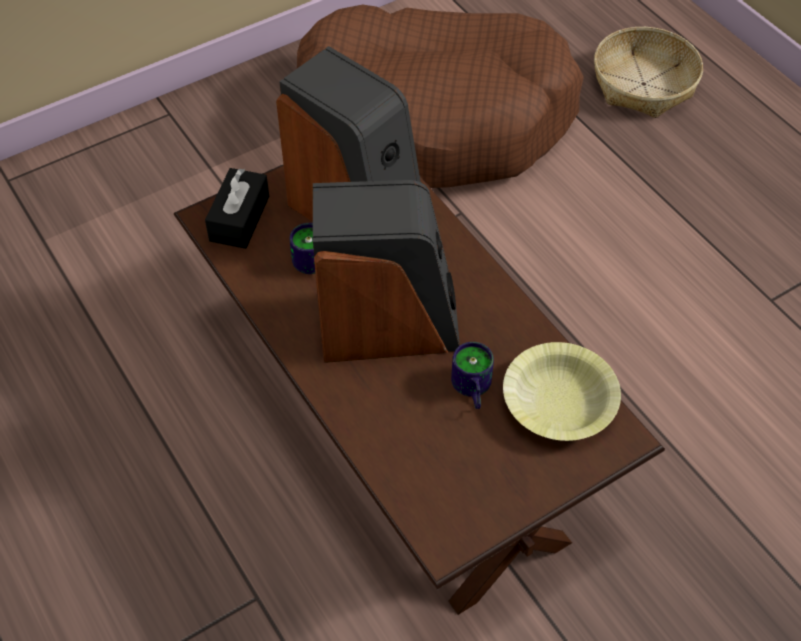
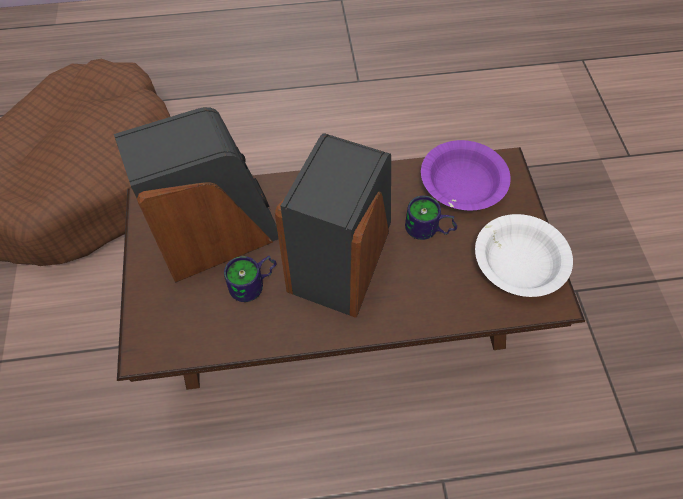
camera: 65 degrees left, 5 degrees up
black tissue box [205,168,269,249] -> none
yellow bowl [503,342,621,441] -> purple bowl [421,140,511,210]
basket [594,27,703,118] -> none
none -> white bowl [475,214,573,297]

